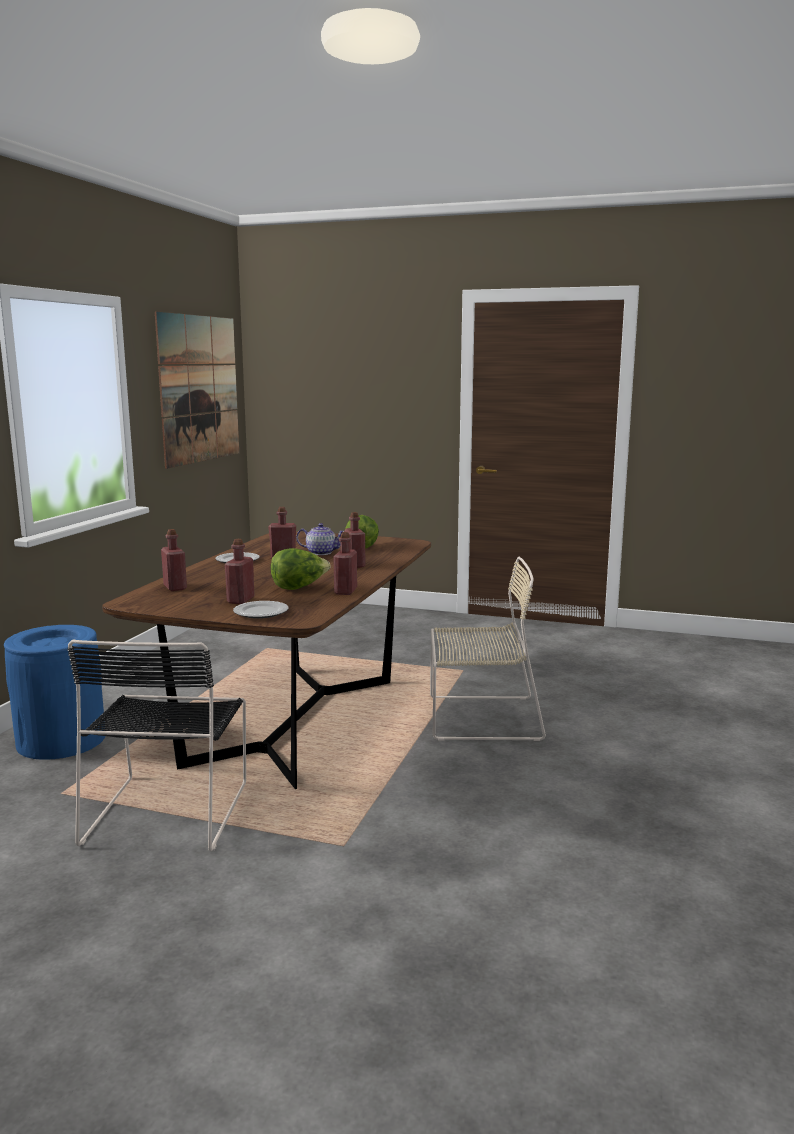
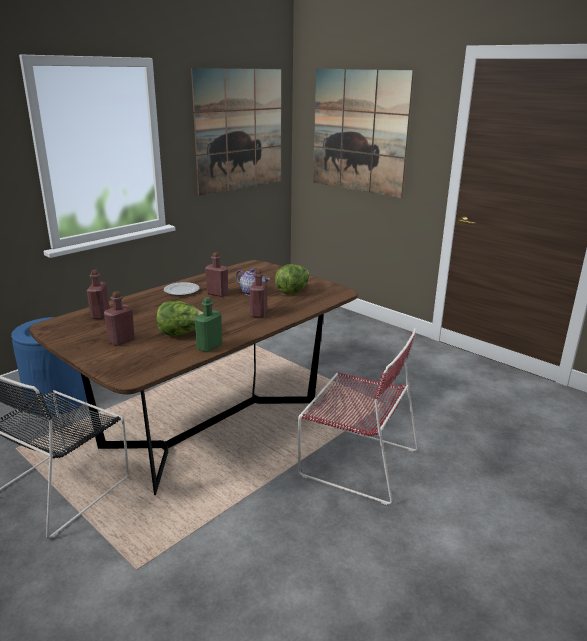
camera: 25 degrees right, 10 degrees up
plate [233,601,288,619] -> none
red bottle [333,532,357,595] -> green bottle [194,297,222,352]
beige chair [430,557,546,741] -> red chair [298,328,418,505]
none -> picture [313,69,414,198]

